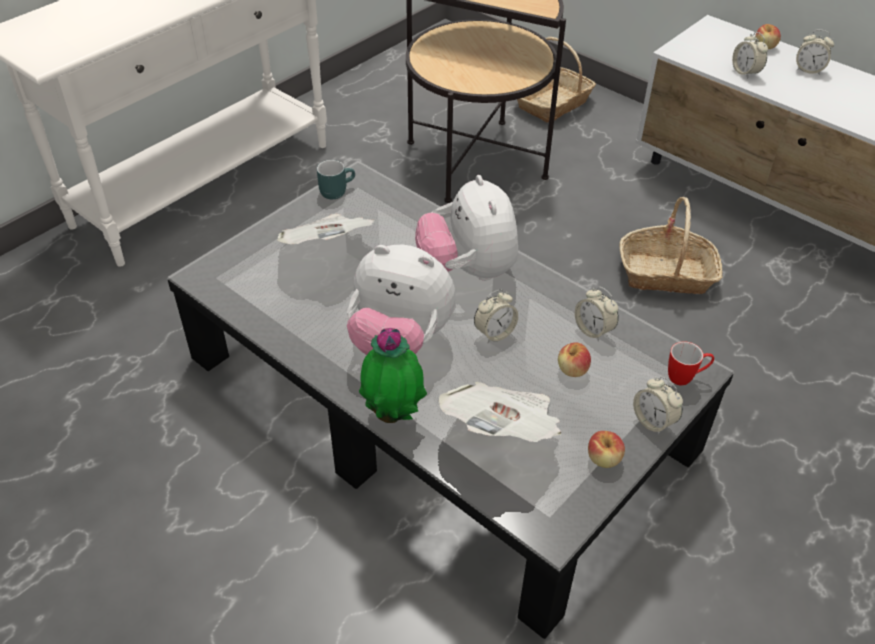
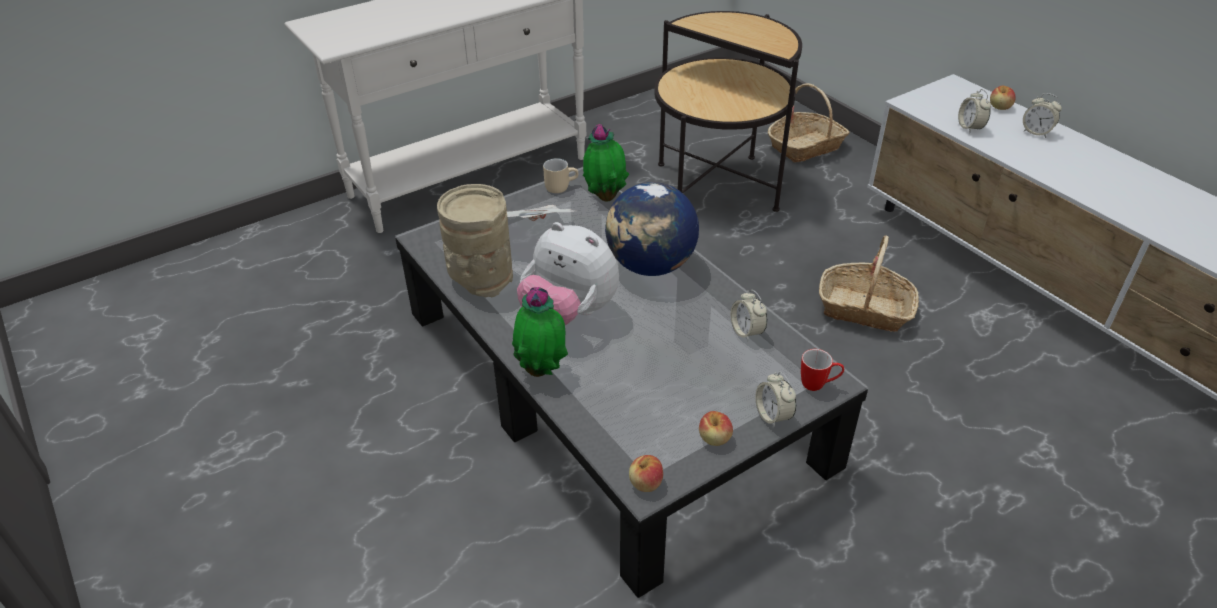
camera: 15 degrees right, 5 degrees down
turquoise mug [317,160,355,199] -> beige mug [543,158,578,193]
plush toy [415,175,518,281] -> globe [605,182,699,276]
newspaper [438,382,562,442] -> none
alarm clock [474,289,518,343] -> none
apple [558,342,591,377] -> apple moved to [629,455,663,492]
none -> beige vase [437,184,513,297]
none -> potted plant [583,124,629,202]

